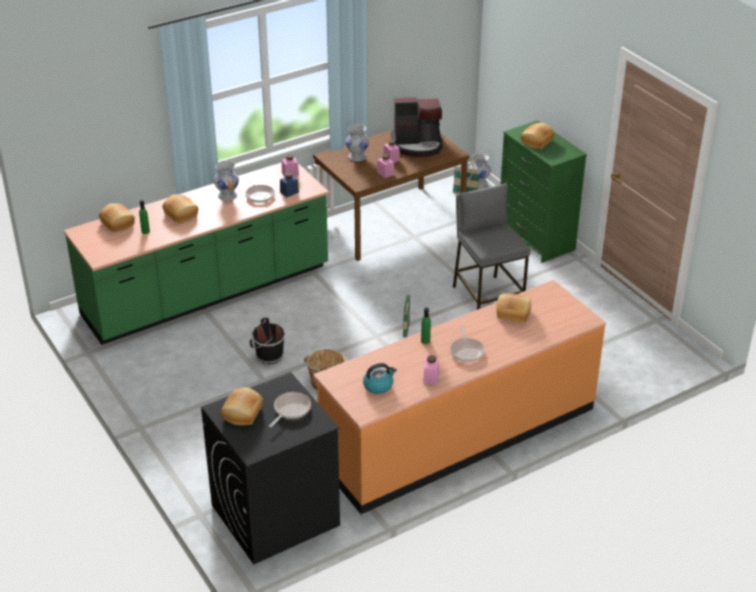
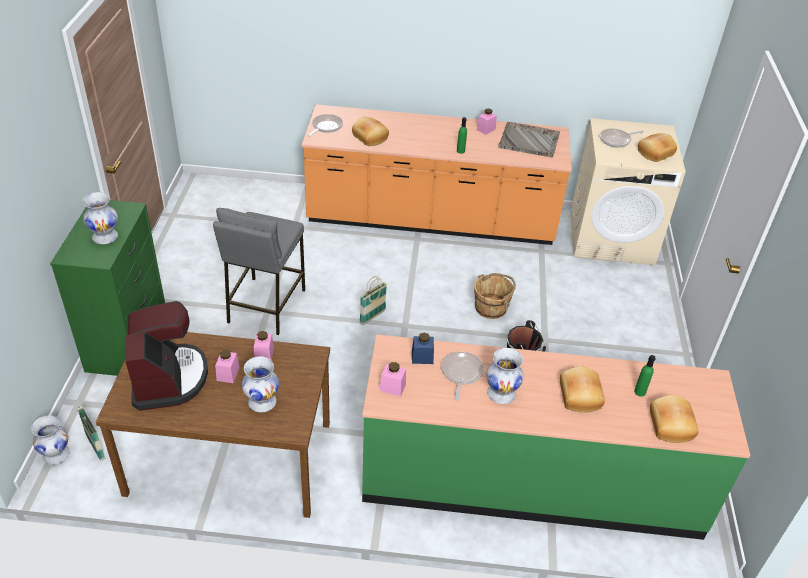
camera: 145 degrees left, 5 degrees up
black washing machine [201,372,340,564] -> beige washing machine [570,118,686,265]
kettle [363,363,397,394] -> grey tray [498,122,560,157]
coffee machine [391,97,442,157] -> coffee machine turned 45 degrees clockwise [125,301,208,411]
frying pan [450,326,485,362] -> frying pan moved to [308,114,343,136]
bread [521,123,554,149] -> white vase [82,192,118,244]

